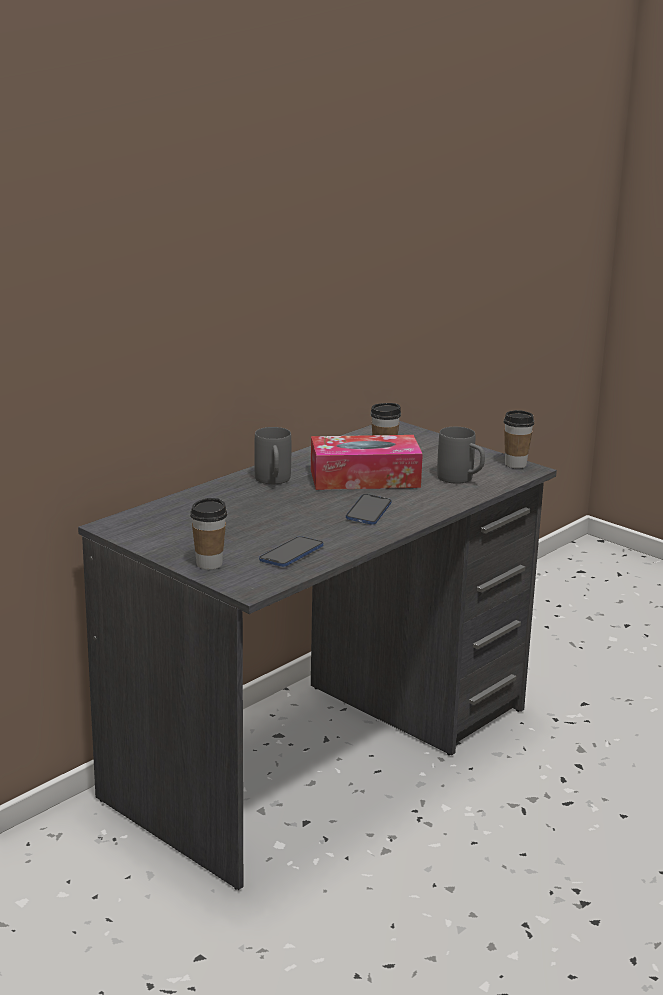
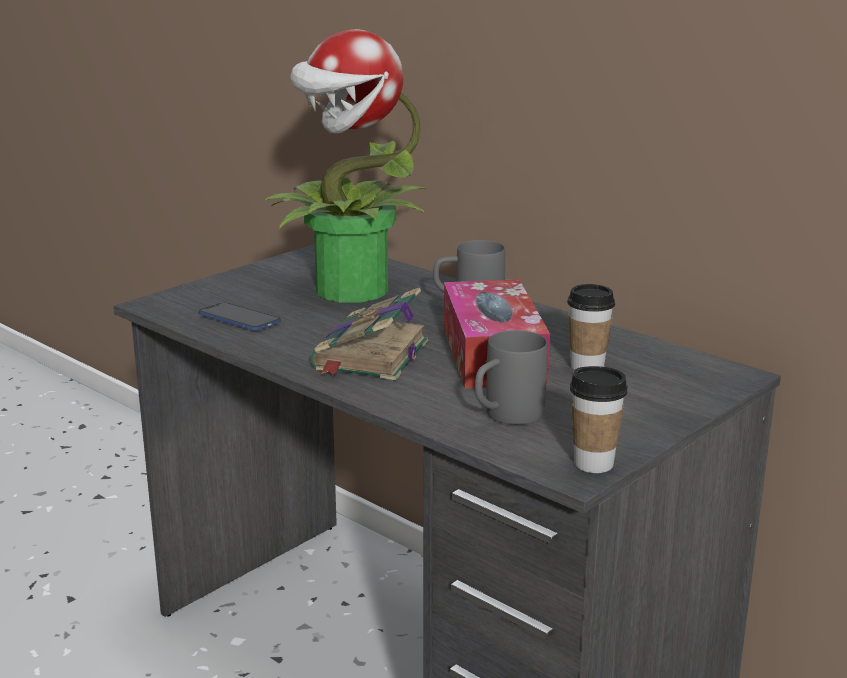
camera: 90 degrees right, 0 degrees up
cup [190,498,227,570] -> none
phone [346,494,392,525] -> book [311,287,428,380]
none -> potted plant [266,29,426,302]

